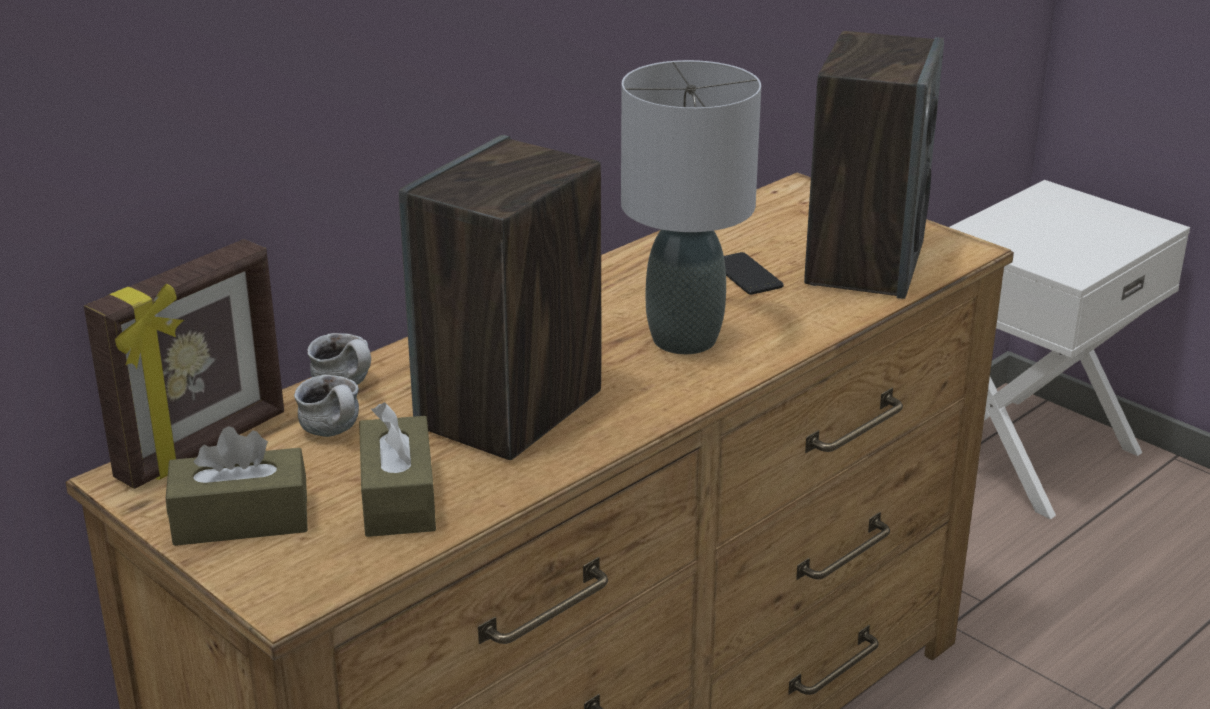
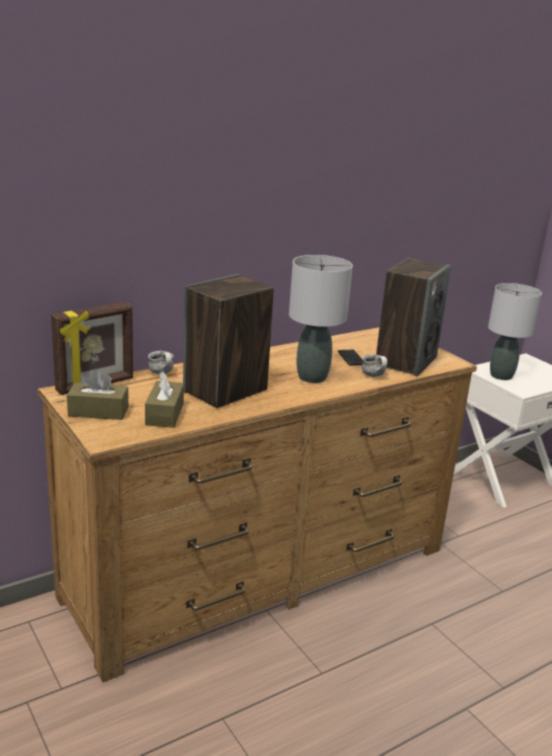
camera: 10 degrees right, 5 degrees down
mug [294,375,359,437] -> mug moved to [362,354,387,377]
none -> grey table lamp [488,283,542,380]

